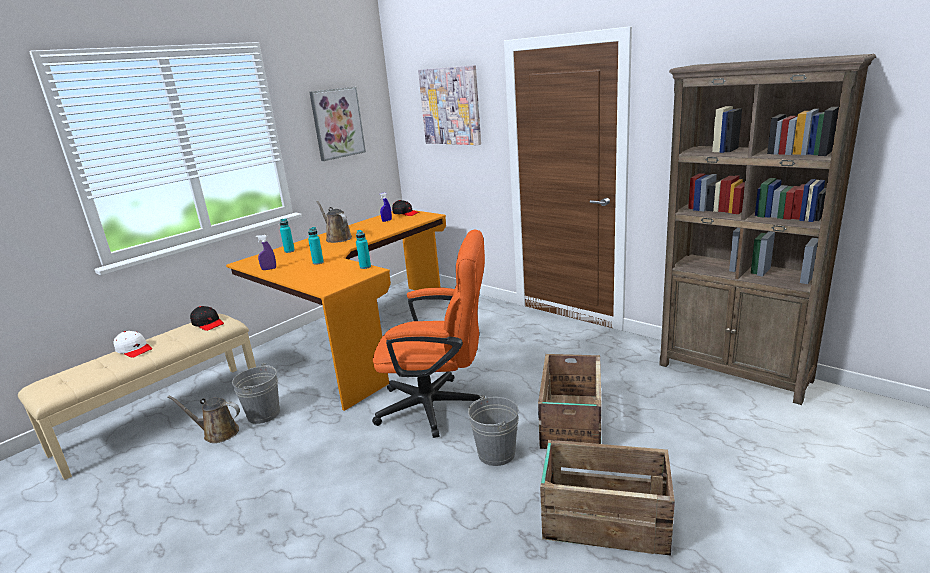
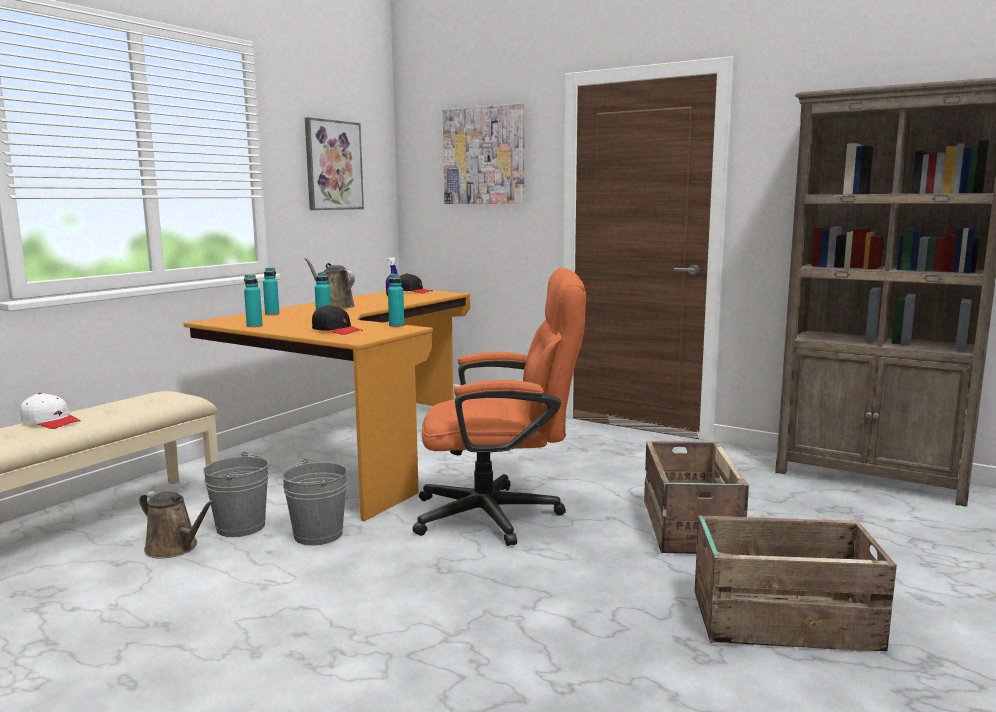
camera: 10 degrees left, 10 degrees down
brown watering can [168,395,240,443] -> brown watering can turned 150 degrees counterclockwise [139,491,215,559]
black cap [190,306,224,331] -> black cap moved to [312,305,363,335]
purple spray bottle [255,235,276,270] -> turquoise bottle [244,275,263,327]
grey bucket [468,395,519,466] -> grey bucket moved to [281,459,347,545]

